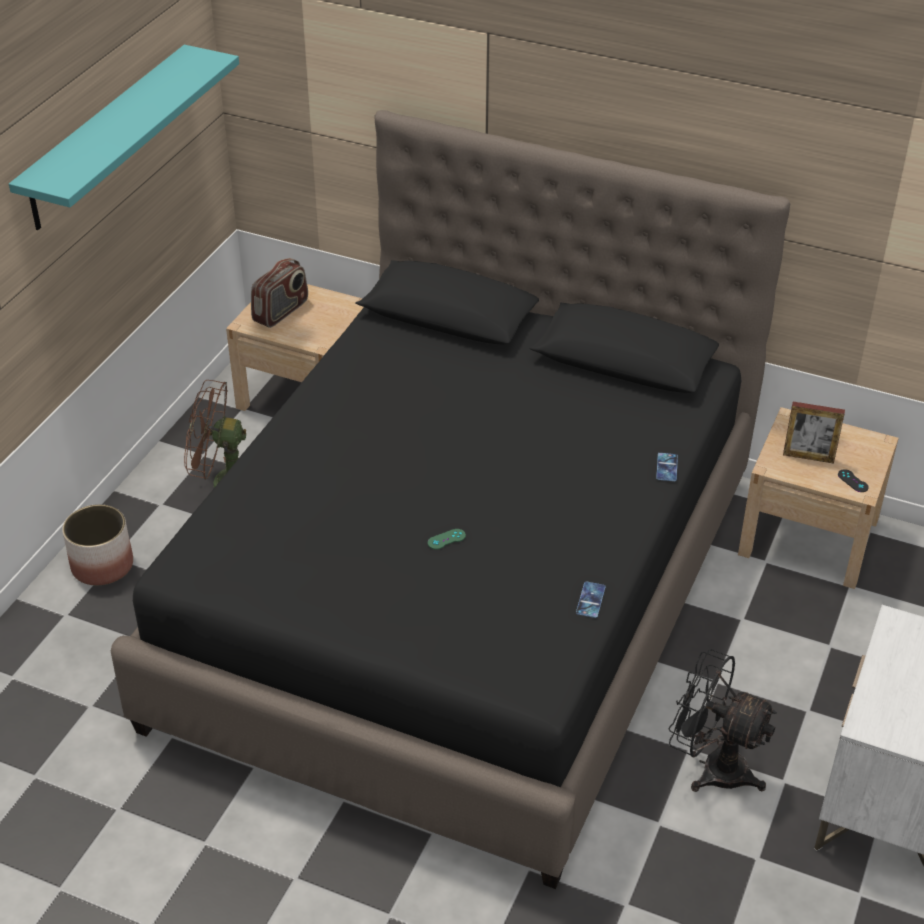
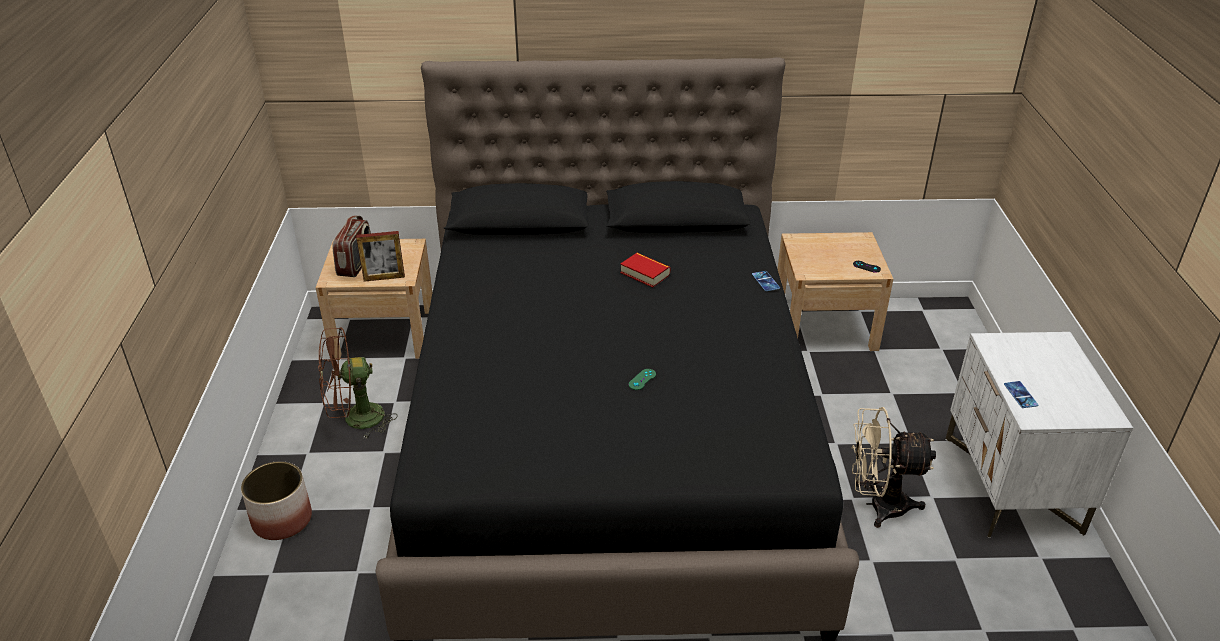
camera: 25 degrees left, 5 degrees down
turquoise shelf [9,45,239,230] -> none
phone [576,581,606,618] -> phone moved to [1004,381,1038,408]
black fan [669,649,777,792] -> beige fan [852,407,936,528]
picture frame [783,402,845,464] -> picture frame moved to [356,231,405,282]
none -> book [620,253,671,288]

